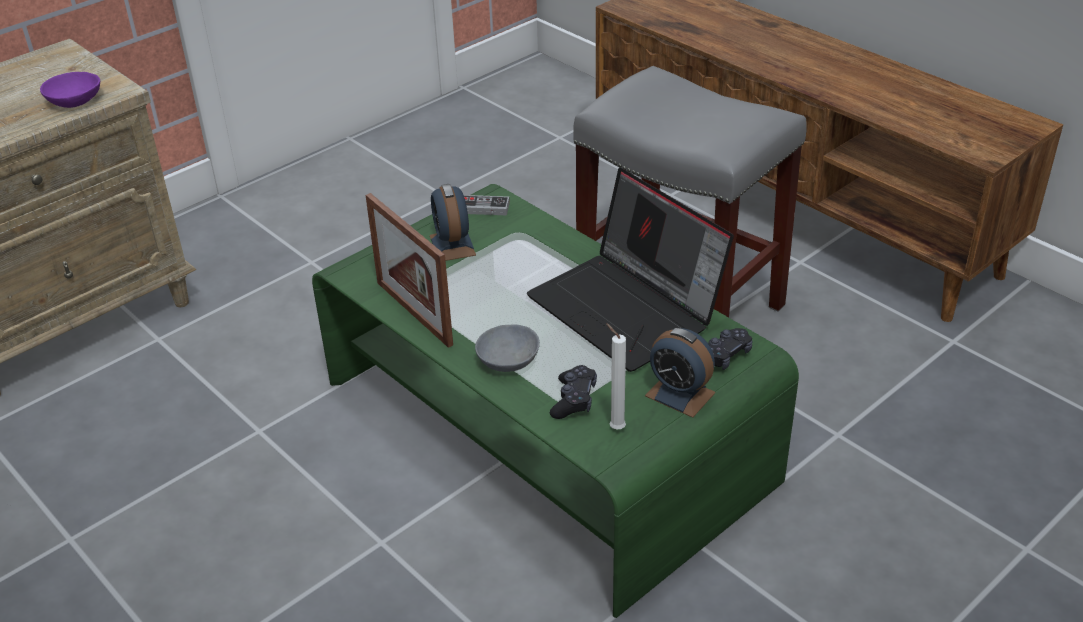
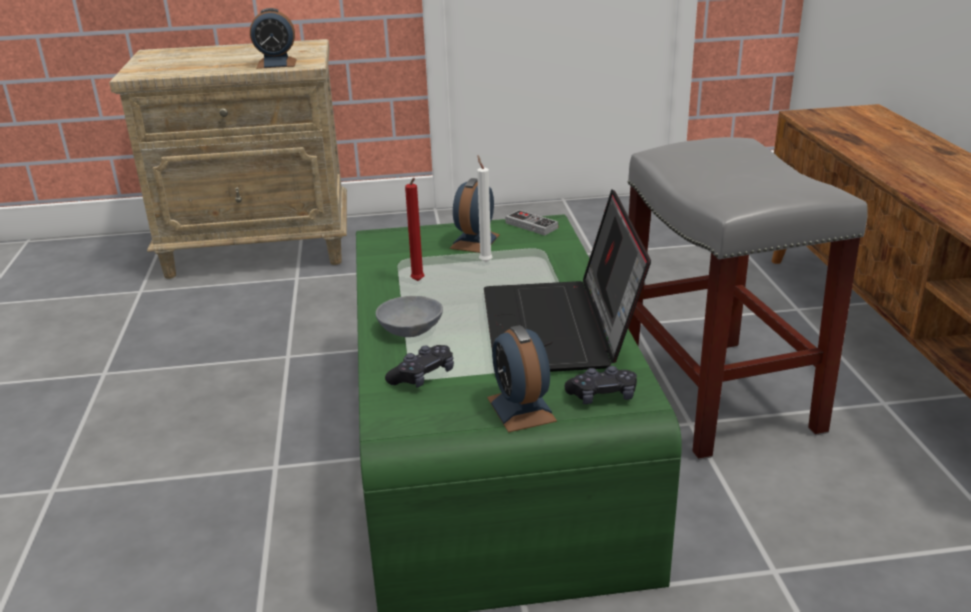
camera: 35 degrees right, 10 degrees down
purple bowl [40,72,100,108] -> alarm clock [250,8,297,69]
picture frame [365,193,453,348] -> none
white candle [606,323,626,430] -> white candle moved to [477,155,493,262]
none -> red candle [405,178,424,281]

